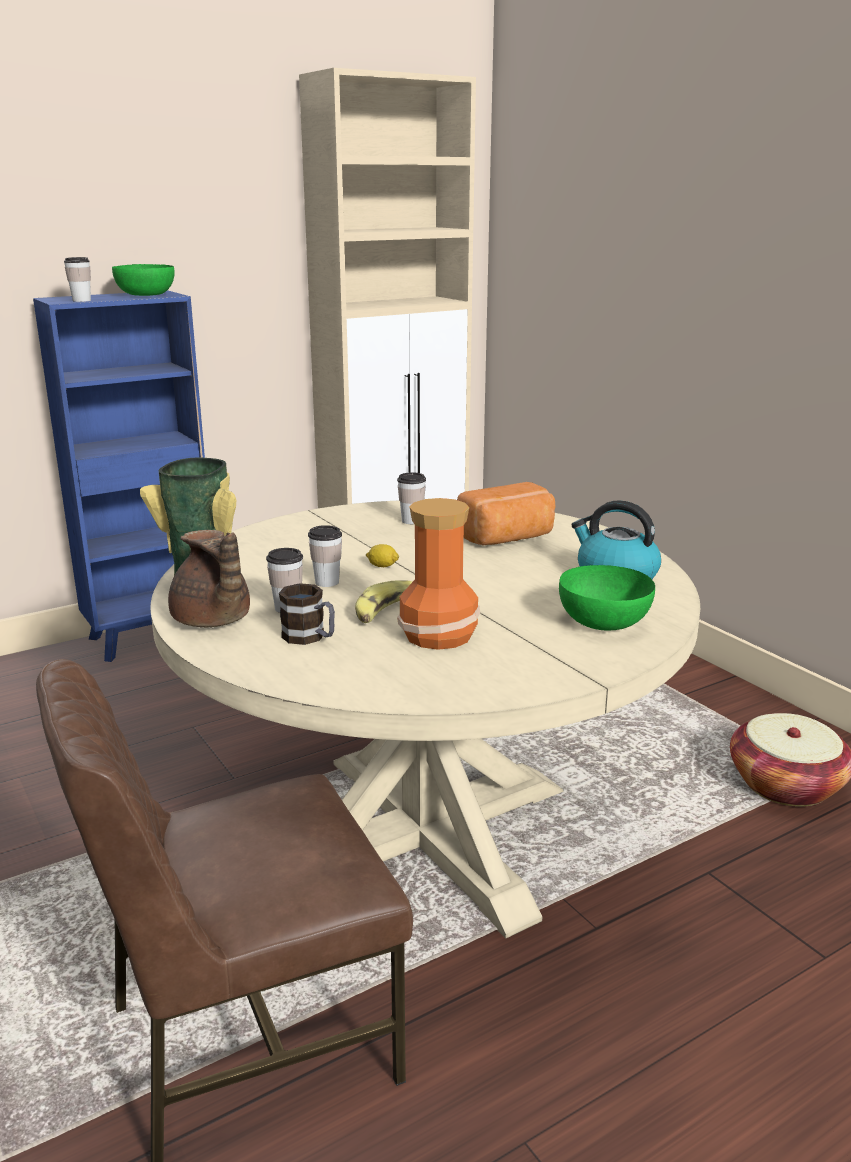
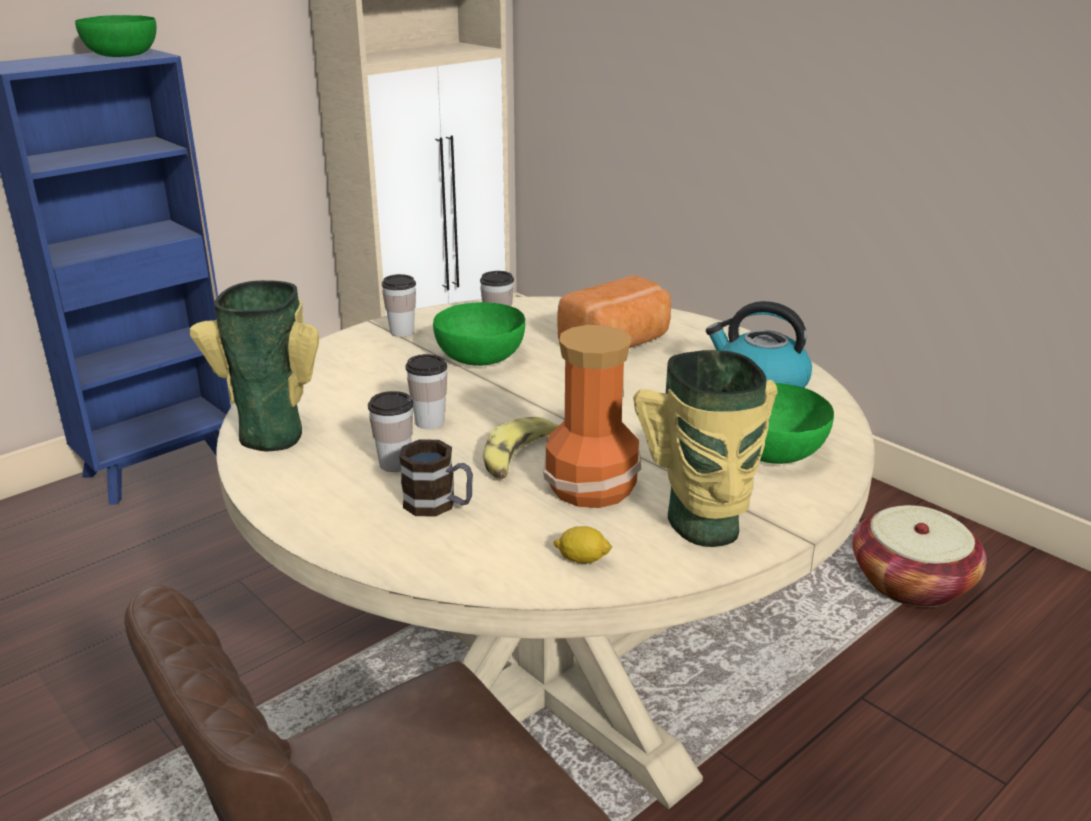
camera: 10 degrees left, 5 degrees up
cup [64,257,91,302] -> cup moved to [382,274,416,337]
brown teapot [168,530,250,627] -> none
lemon [366,544,399,567] -> lemon moved to [553,526,612,564]
none -> green bowl [433,302,525,366]
none -> vase [633,350,778,547]

